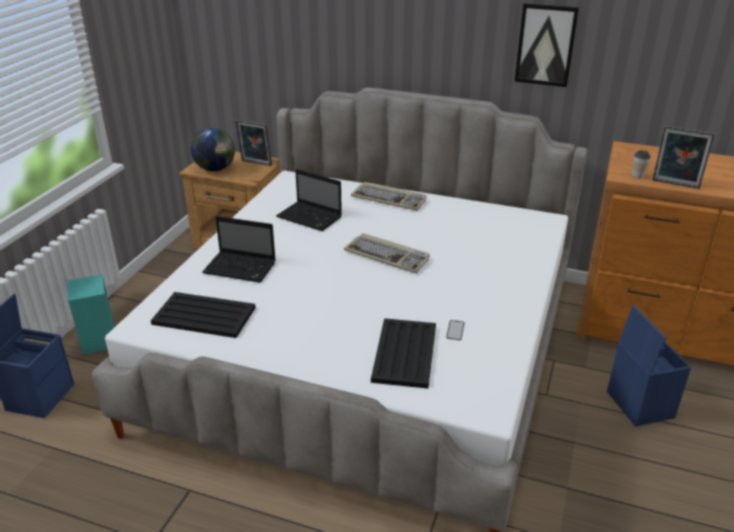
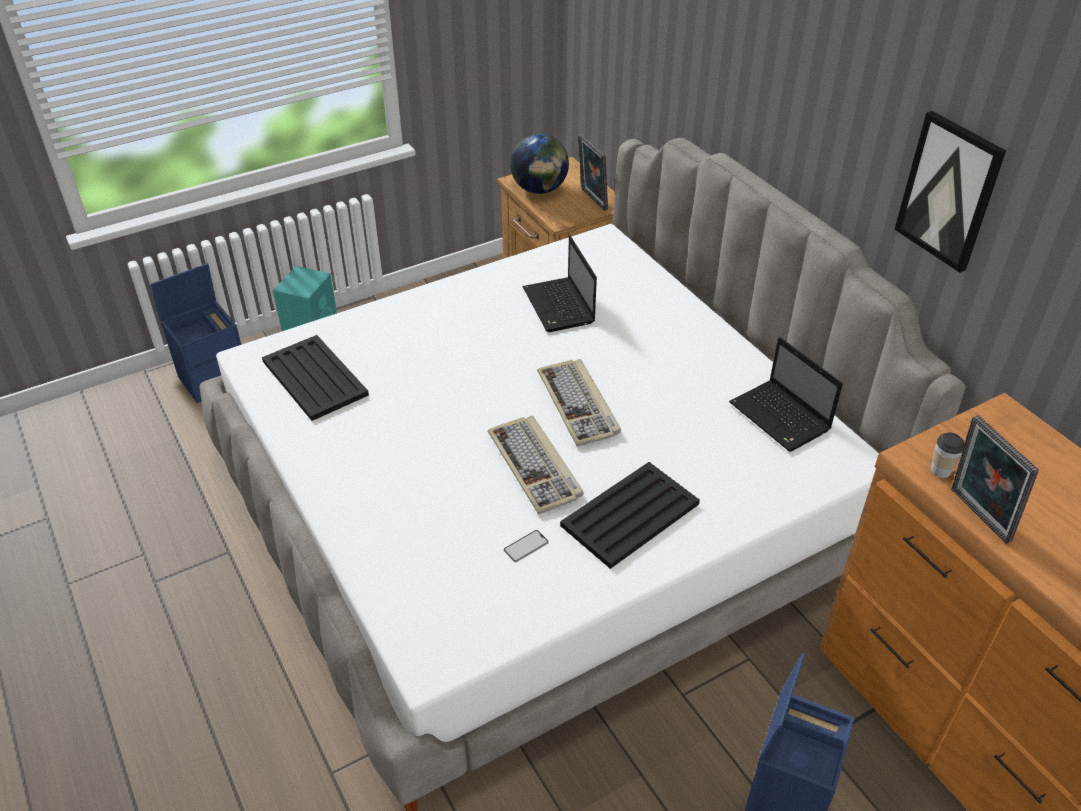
camera: 40 degrees right, 10 degrees up
laptop [202,216,276,283] -> laptop moved to [729,337,843,452]
keyboard [351,182,426,211] -> keyboard moved to [488,416,584,514]
black tray [371,318,436,389] -> black tray moved to [560,462,700,569]

